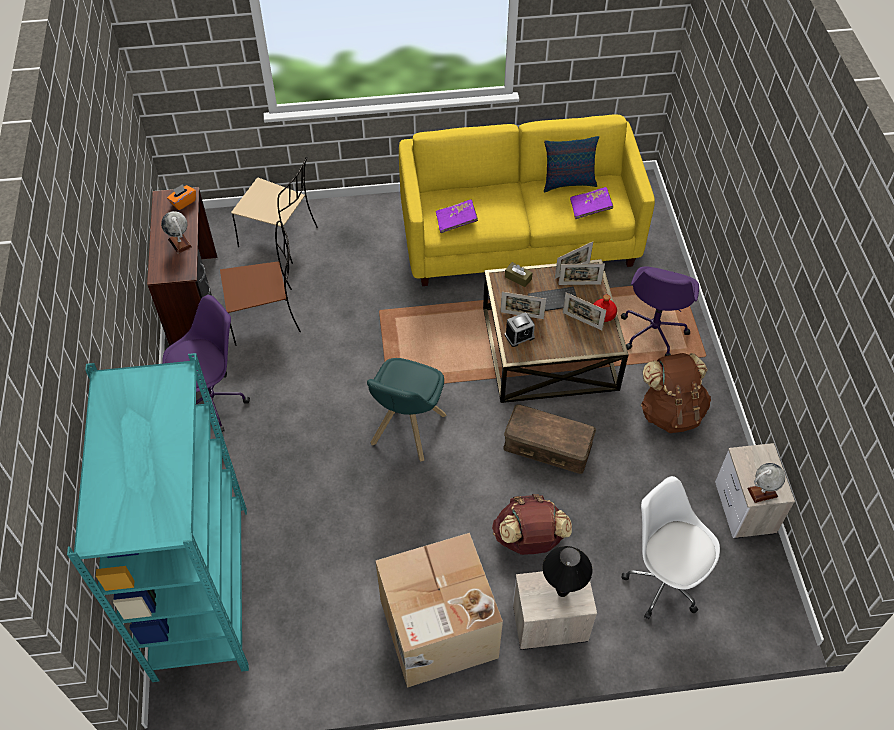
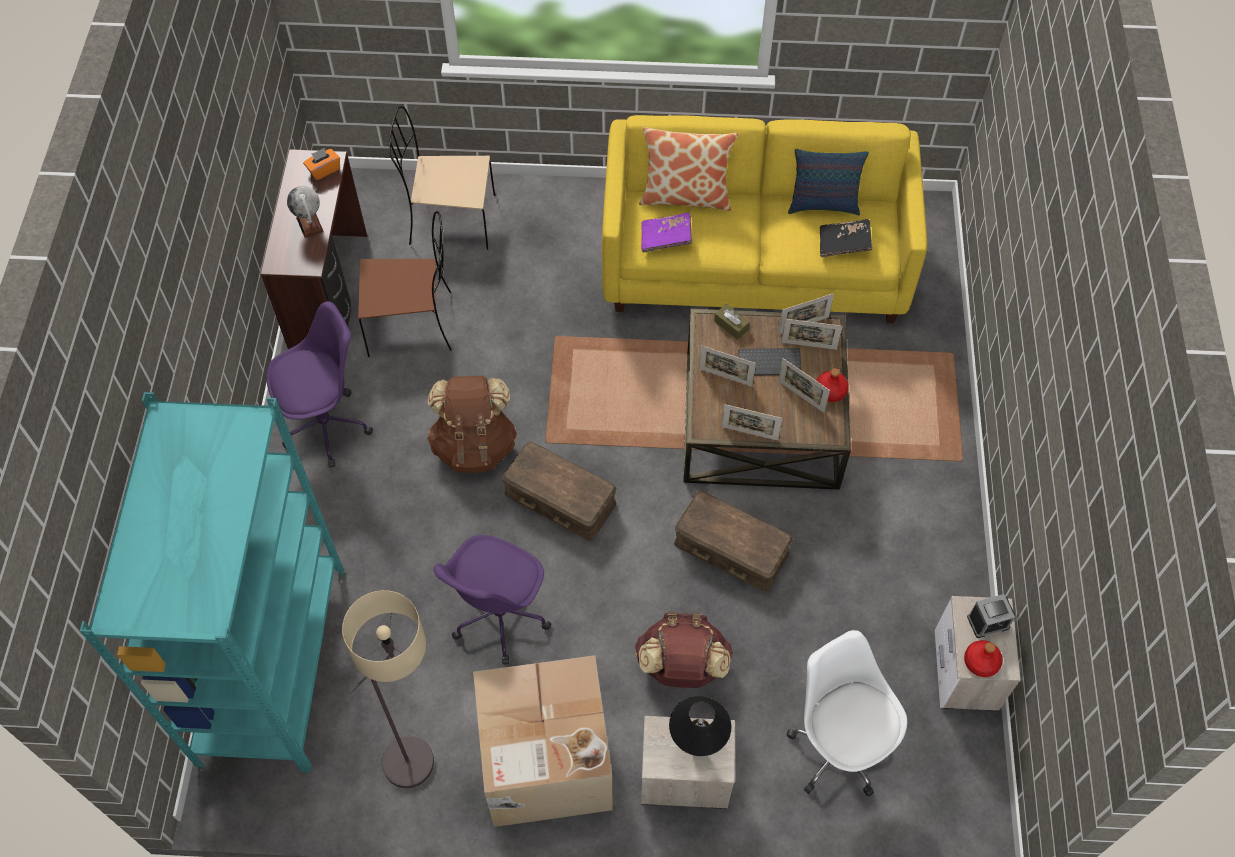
camera: 10 degrees right, 5 degrees up
beige chair [231,157,317,264] -> beige chair turned 150 degrees clockwise [389,106,495,250]
turquoise chair [367,358,447,462] -> brown storage box [502,442,616,541]
alarm clock [505,312,535,347] -> alarm clock moved to [967,594,1015,638]
purple book [570,187,613,219] -> black book [820,219,872,257]
purple office chair [621,266,699,356] -> purple office chair moved to [433,535,552,665]
brown backpack [641,353,711,433] -> brown backpack moved to [427,376,517,473]
globe [747,463,785,503] -> red bottle [964,640,1003,677]
none -> beige floor lamp [342,590,434,788]
none -> pillow [639,127,738,211]
none -> picture frame [721,404,783,440]

